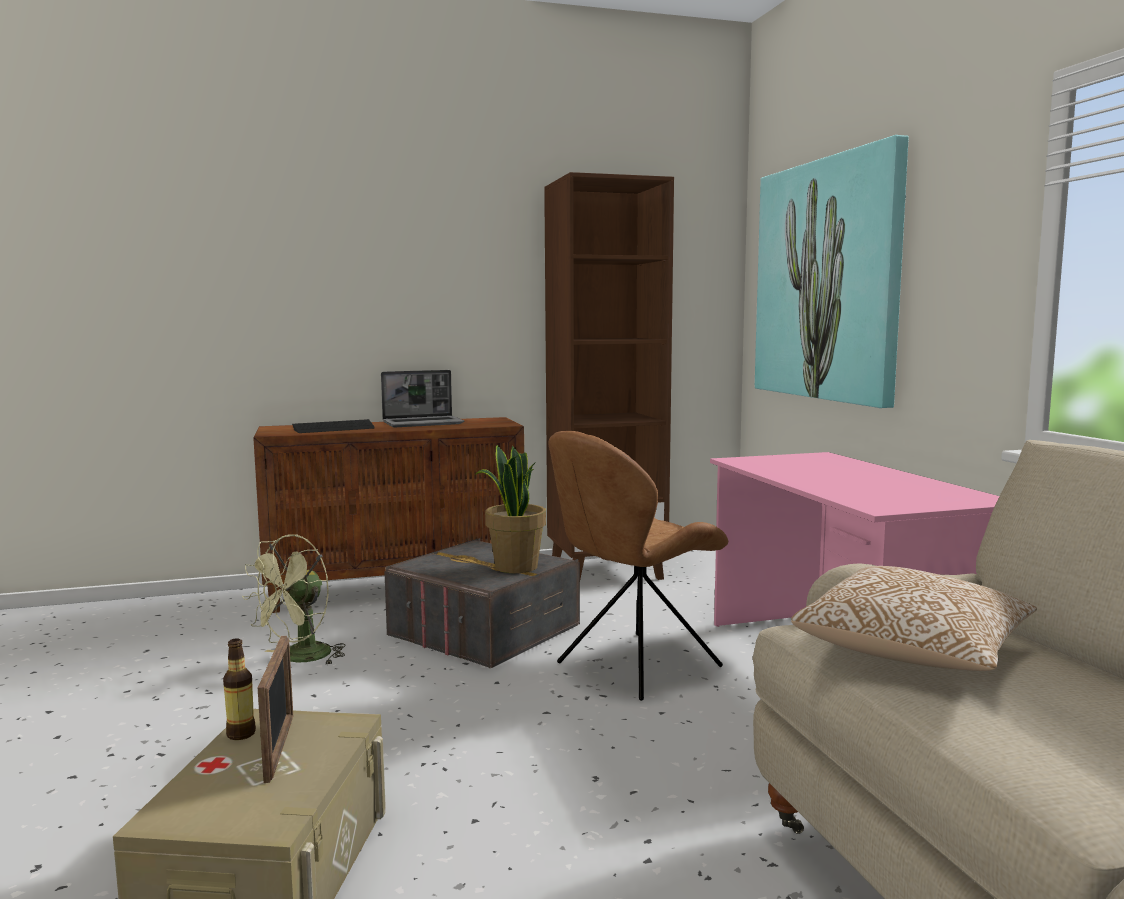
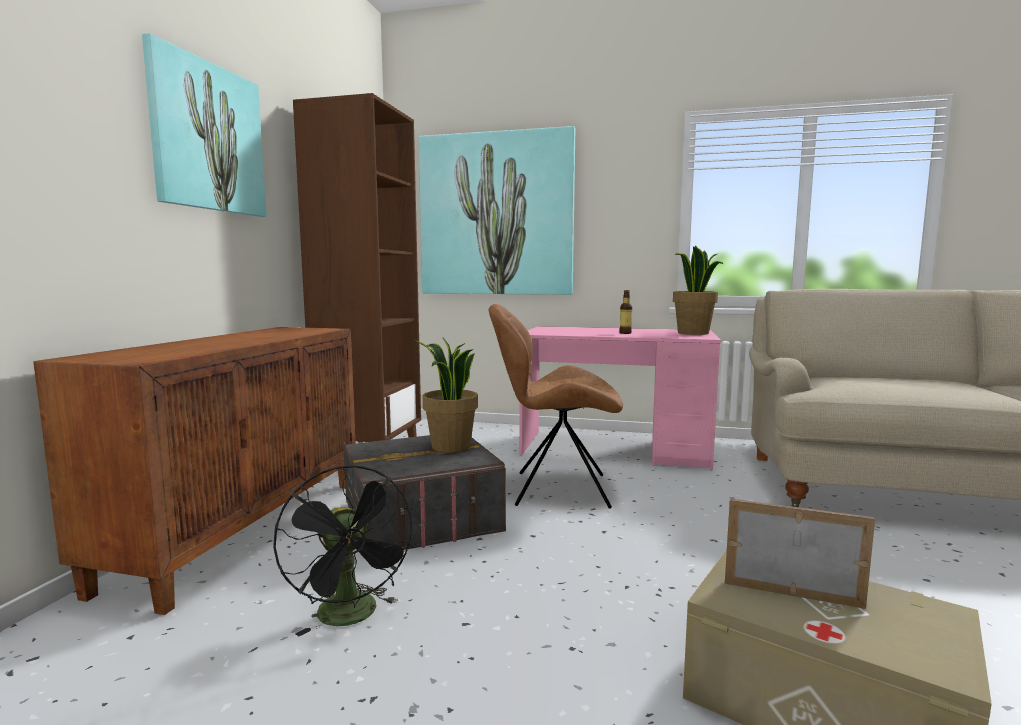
camera: 60 degrees left, 0 degrees up
bottle [223,638,256,740] -> bottle moved to [619,290,632,334]
green fan [242,534,346,665] -> black fan [273,465,415,637]
keyboard [292,419,375,433] -> none
laptop [381,370,464,427] -> none
brown chair [548,431,728,701] -> brown chair turned 105 degrees clockwise [489,304,623,509]
pillow [791,566,1037,671] -> none
none -> picture [142,33,267,217]
none -> potted plant [673,246,723,335]

